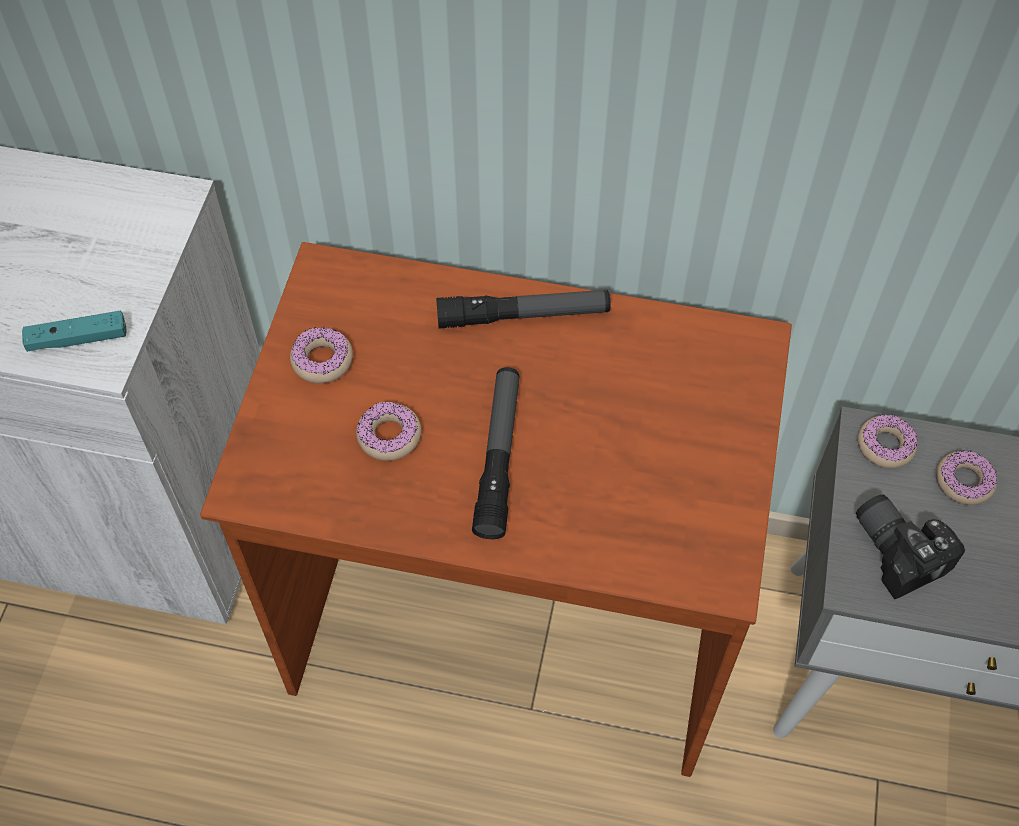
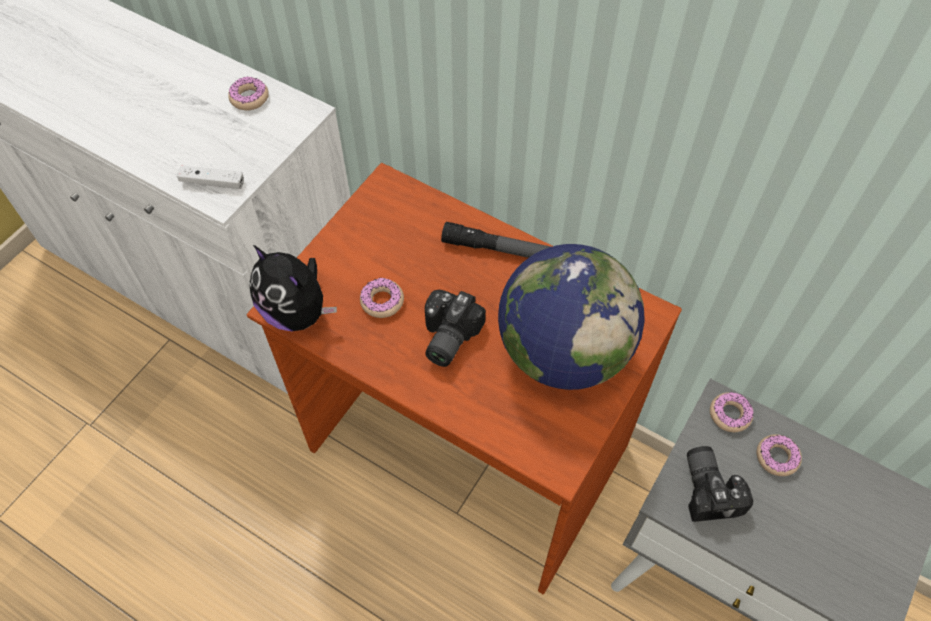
camera: 20 degrees right, 0 degrees up
turquoise game controller [22,311,126,352] -> white game controller [177,165,244,189]
donut [290,327,353,384] -> donut moved to [228,77,269,110]
flashlight [472,367,519,539] -> camera [425,290,486,367]
none -> plush toy [249,245,337,331]
none -> globe [498,244,645,390]

